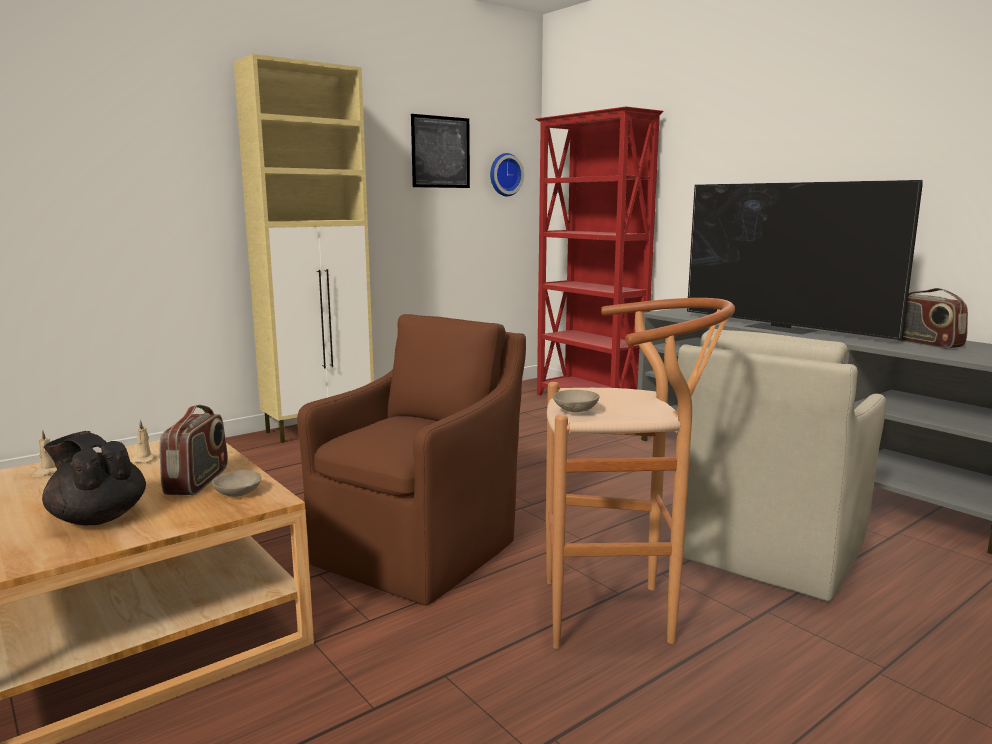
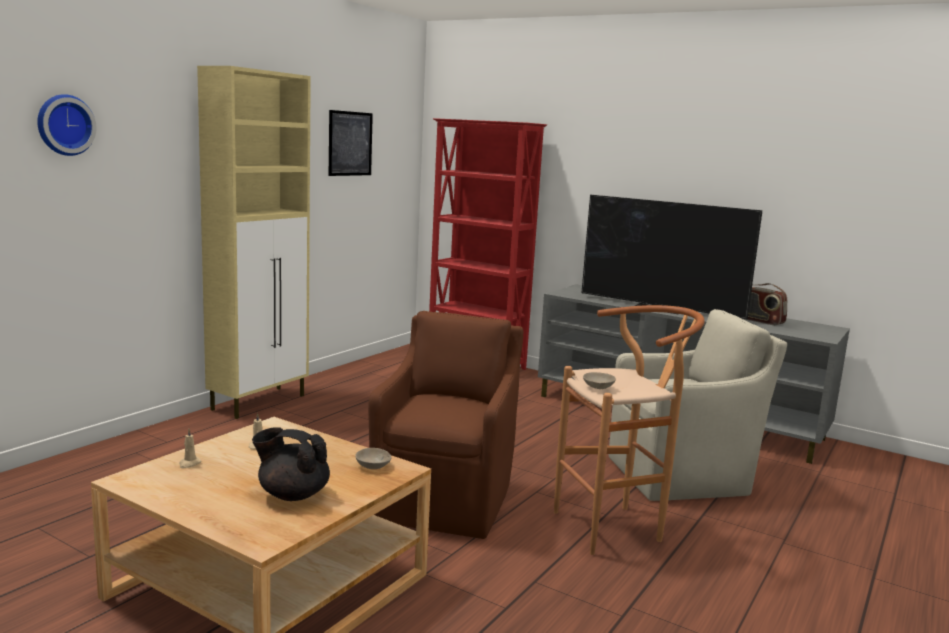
camera: 20 degrees left, 0 degrees up
radio [159,405,228,495] -> none
wall clock [490,153,524,196] -> wall clock moved to [37,94,96,156]
beige armchair [678,329,886,601] -> beige armchair turned 120 degrees counterclockwise [609,309,787,501]

